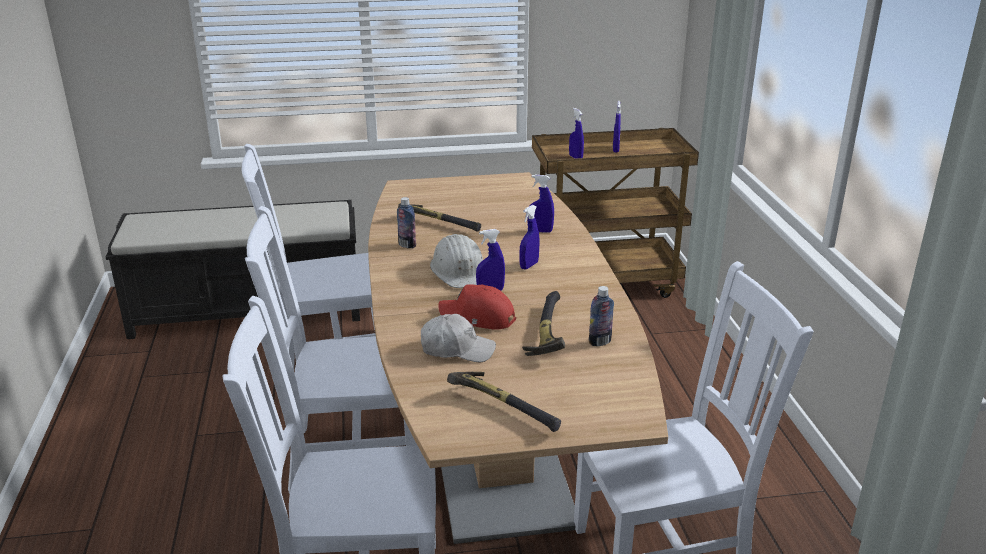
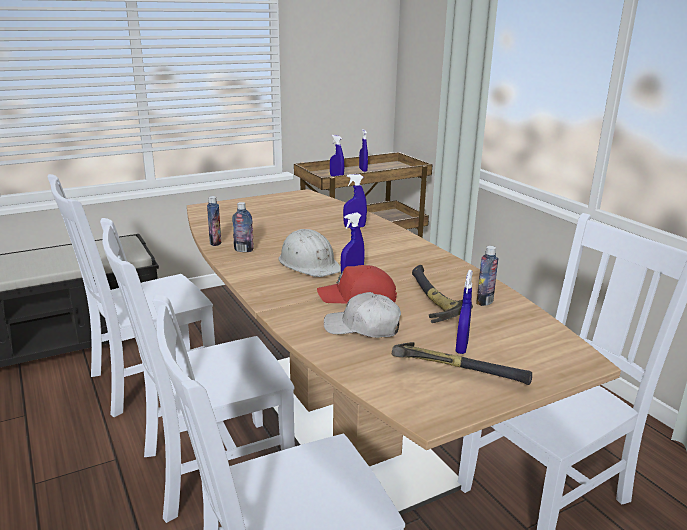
camera: 20 degrees left, 5 degrees down
hammer [398,203,481,232] -> none
white cap [421,314,496,362] -> white cap turned 150 degrees counterclockwise [324,292,401,338]
blue spray bottle [519,205,540,269] -> blue spray bottle moved to [456,270,473,354]
none -> bottle [207,196,221,246]

